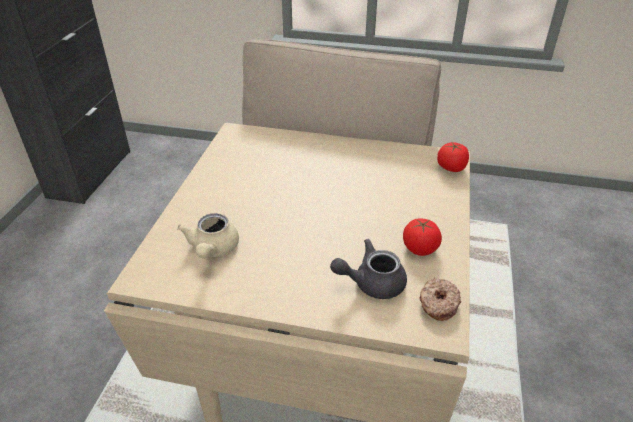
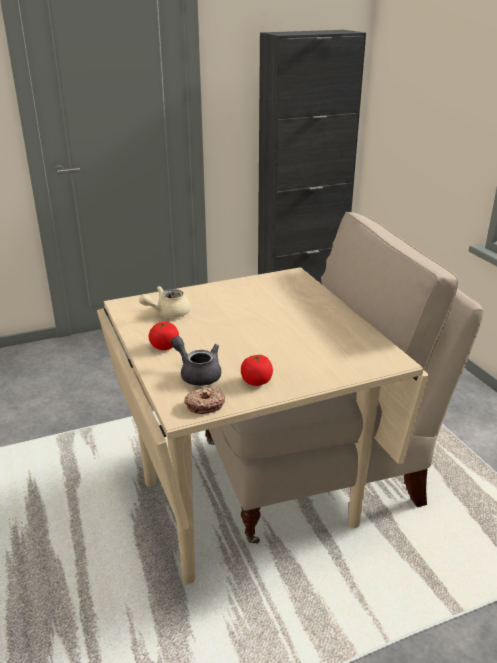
camera: 55 degrees right, 10 degrees down
tomato [437,142,469,172] -> tomato moved to [148,322,179,350]

